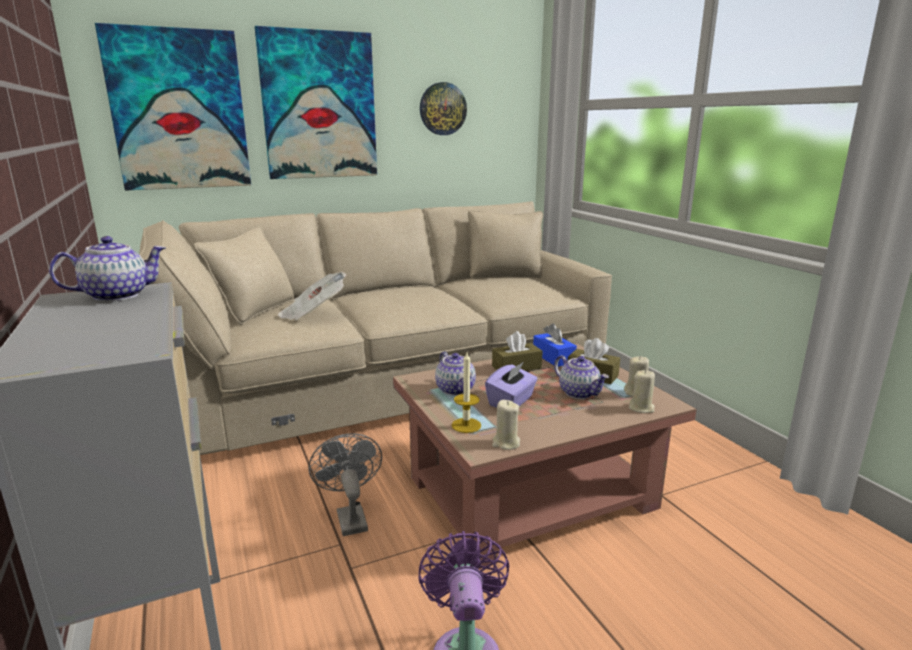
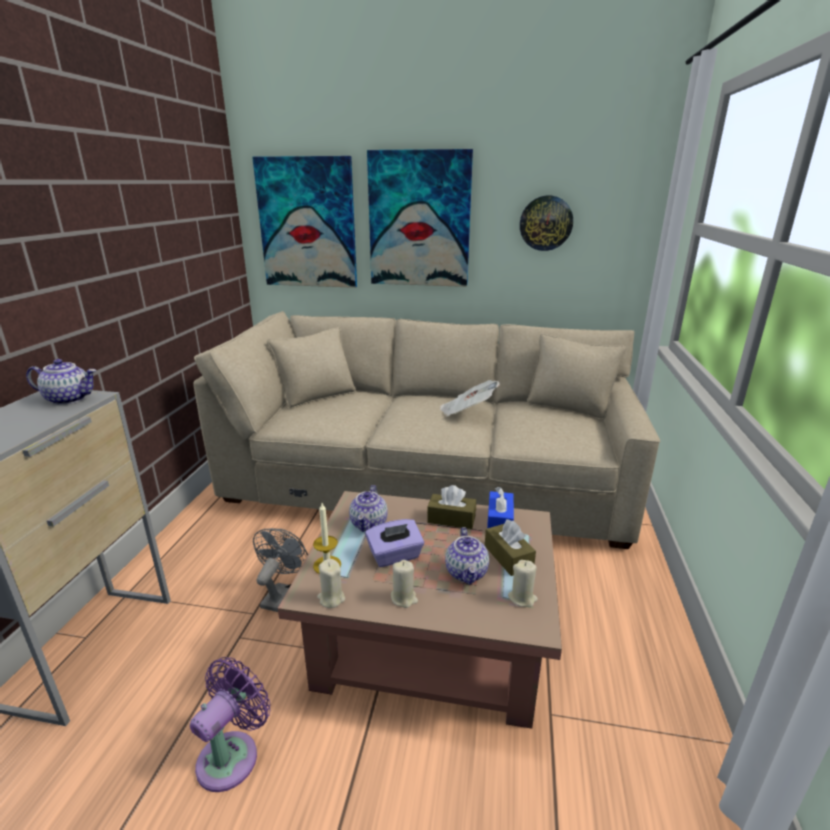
camera: 35 degrees right, 5 degrees up
newspaper [278,272,347,320] -> newspaper moved to [440,380,500,417]
beige candle [629,370,655,413] -> beige candle moved to [391,560,418,608]

